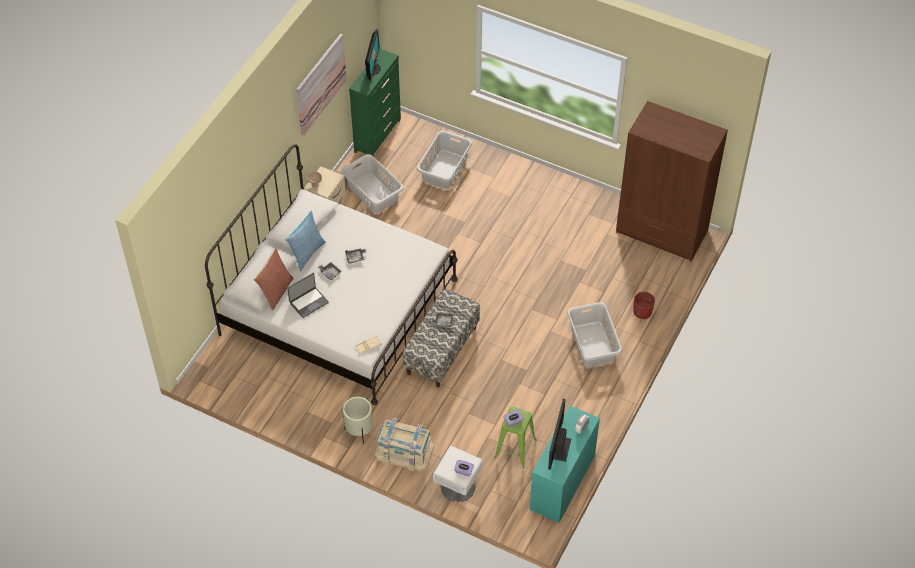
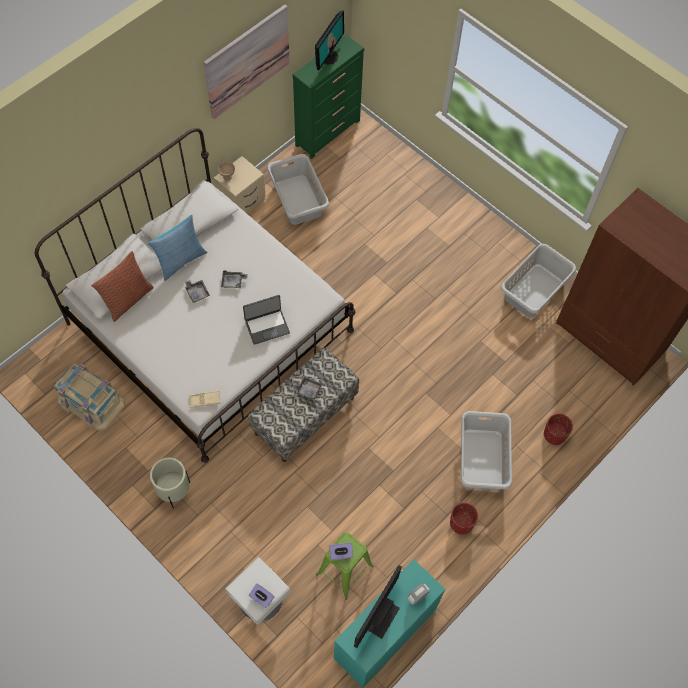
camera: 15 degrees right, 10 degrees up
laptop [287,273,329,318] -> laptop moved to [243,295,290,345]
beige storage box [375,418,434,472] -> beige storage box moved to [54,364,125,431]
grey laundry basket [417,131,472,189] -> grey laundry basket moved to [501,244,576,318]
none -> red planter [450,502,478,534]

